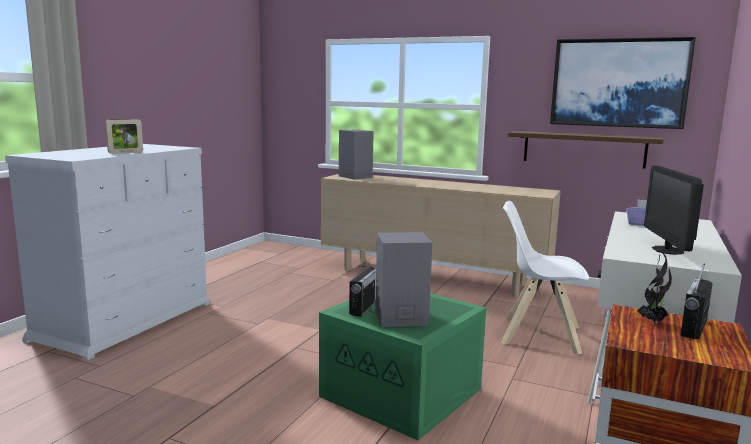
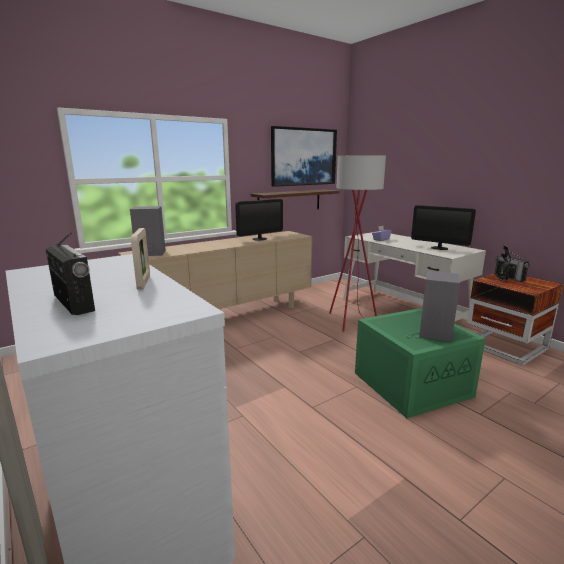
camera: 60 degrees left, 5 degrees up
radio [349,265,376,317] -> radio moved to [46,232,95,315]
white chair [501,201,589,354] -> red floor lamp [329,155,386,332]
none -> monitor [235,199,283,241]

